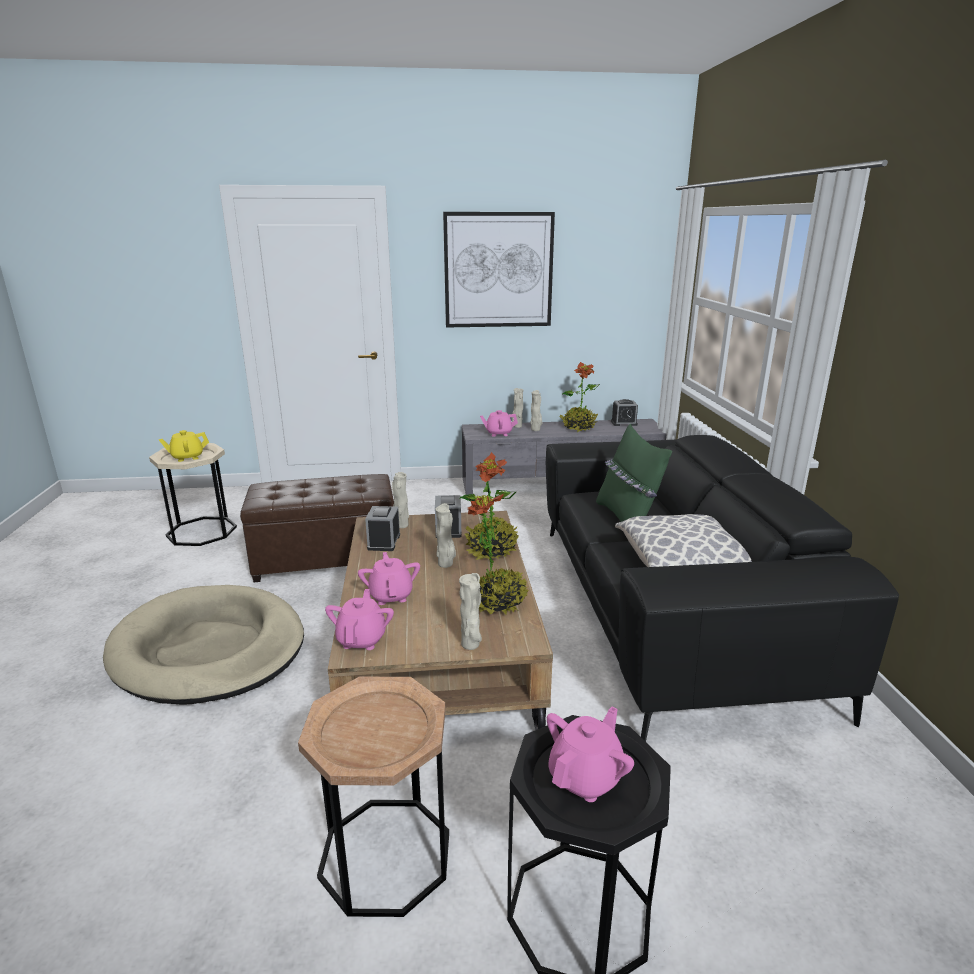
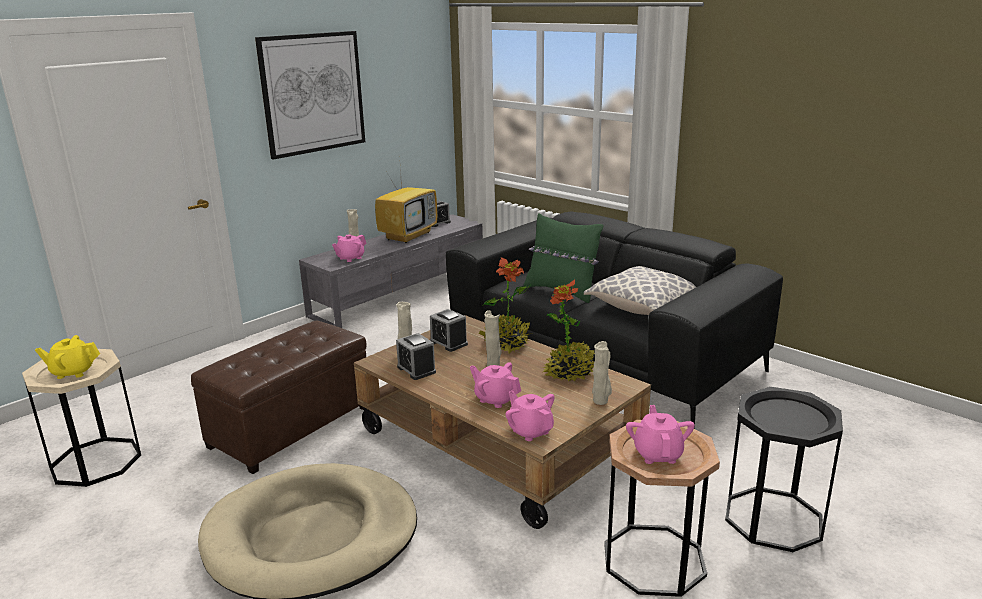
camera: 40 degrees left, 0 degrees up
yellow teapot [159,430,209,462] -> yellow teapot turned 60 degrees clockwise [35,335,100,379]
beige vase [530,390,542,431] -> none
pink teapot [547,707,634,802] -> pink teapot moved to [626,405,695,464]
potted plant [560,362,600,432] -> television [375,168,437,243]

